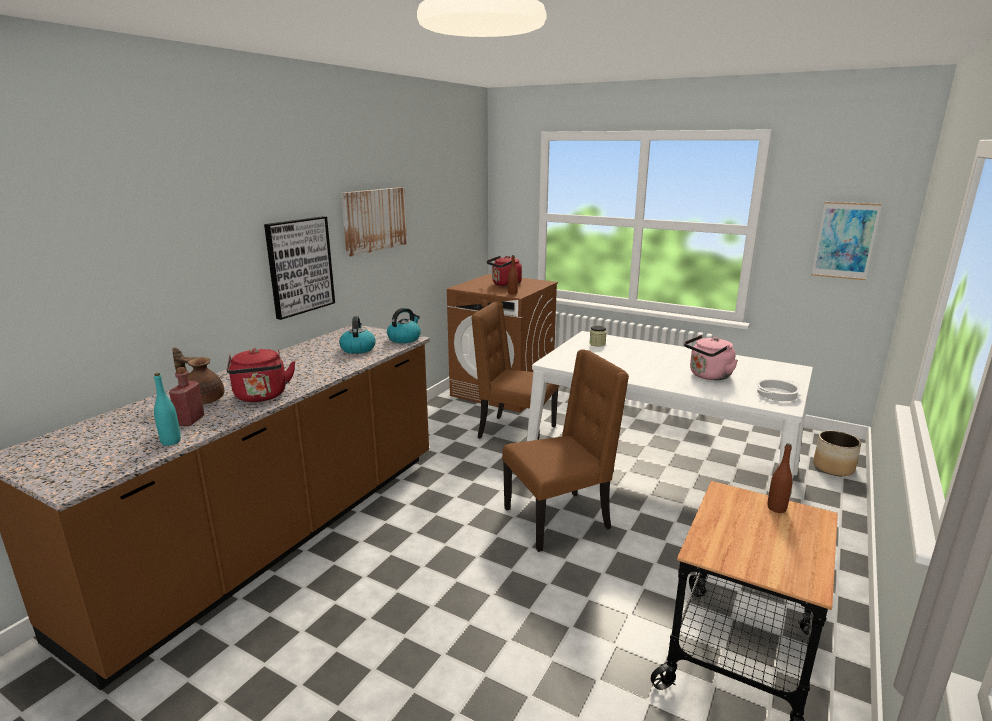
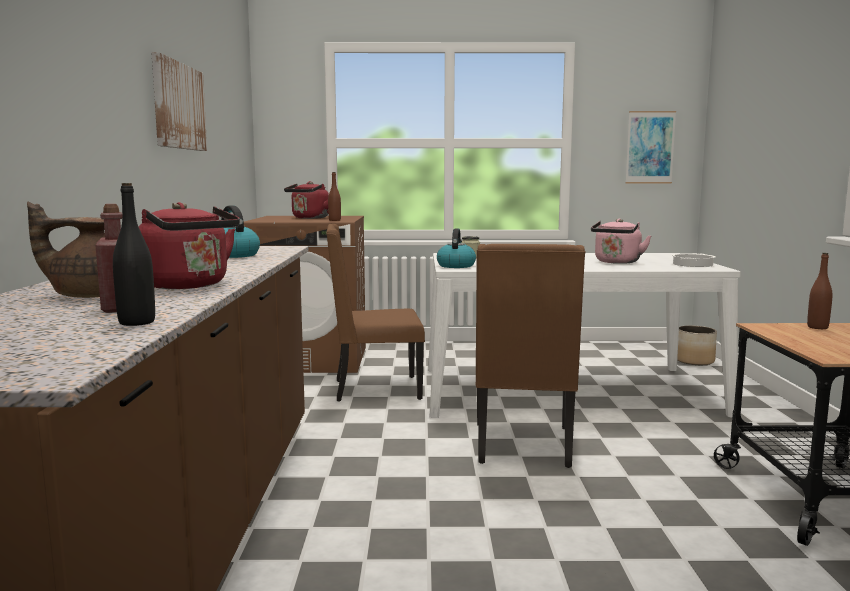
camera: 30 degrees left, 10 degrees down
turquoise bottle [154,373,181,446] -> black bottle [113,183,155,326]
picture [264,216,335,320] -> none
kettle [387,308,421,343] -> kettle moved to [437,228,476,268]
brown chair [502,349,629,552] -> brown chair turned 150 degrees clockwise [475,244,586,468]

